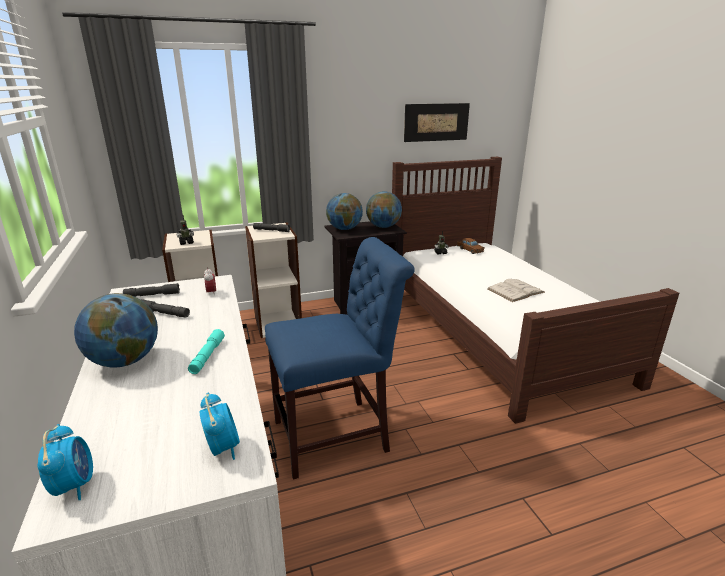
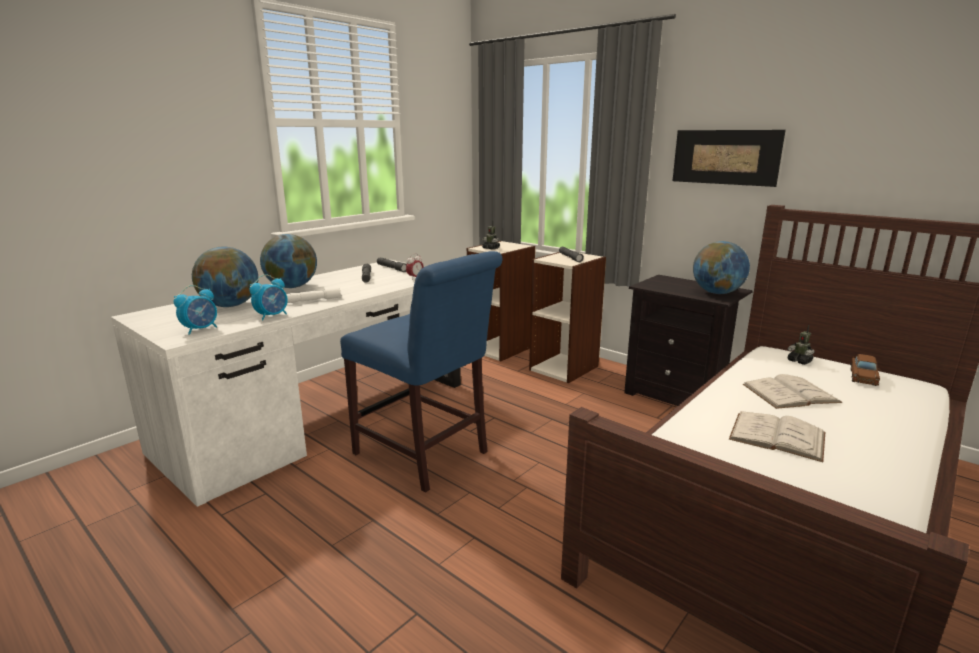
camera: 60 degrees right, 5 degrees down
alarm clock [38,424,93,500] -> alarm clock moved to [249,274,288,321]
turquoise flashlight [188,329,225,374] -> white flashlight [286,287,341,303]
globe [326,193,363,230] -> globe moved to [192,246,258,307]
picture [404,103,470,142] -> picture moved to [673,130,786,187]
none -> white book [743,374,842,409]

